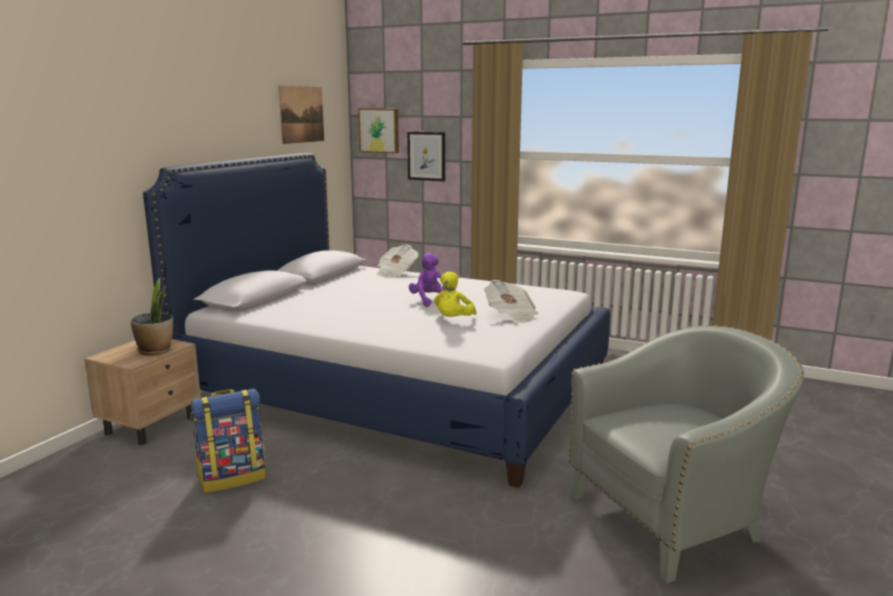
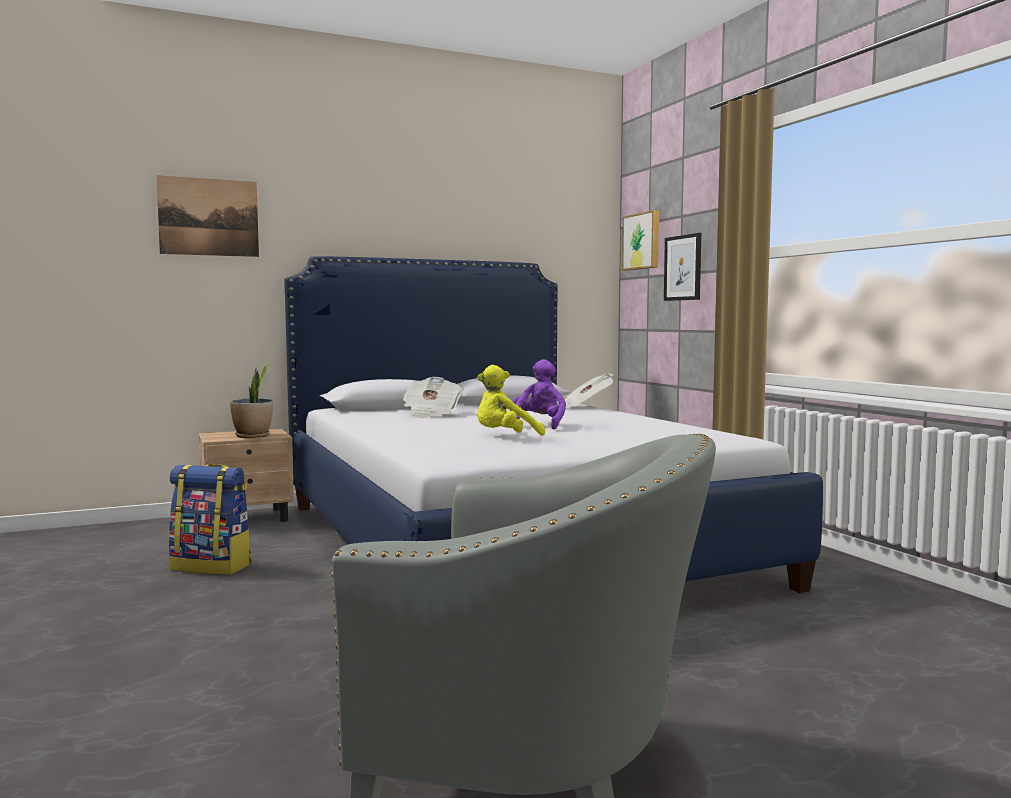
camera: 40 degrees right, 10 degrees down
picture [278,86,324,144] -> picture moved to [157,175,259,257]
newspaper [484,280,538,324] -> newspaper moved to [402,377,463,418]

